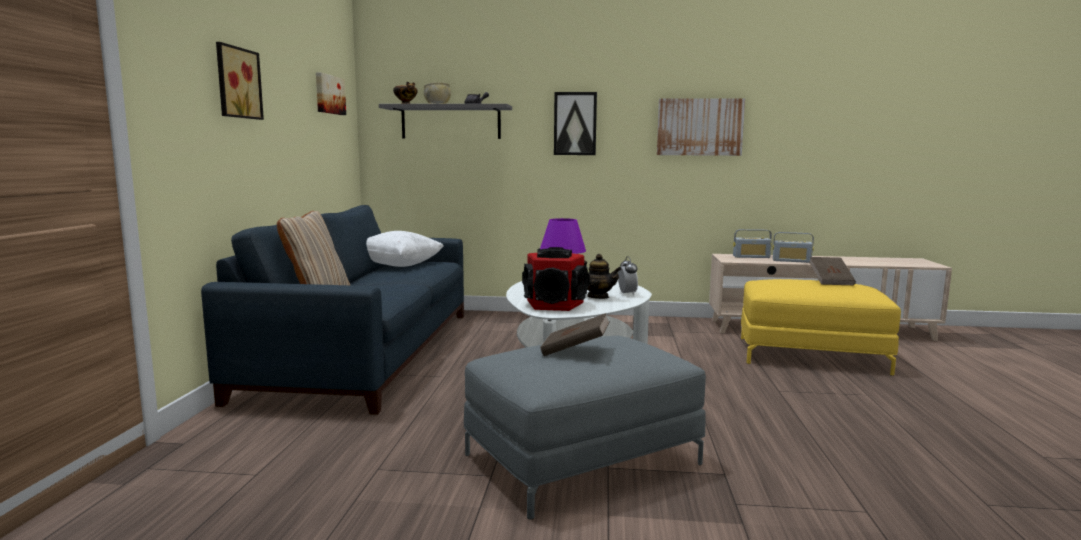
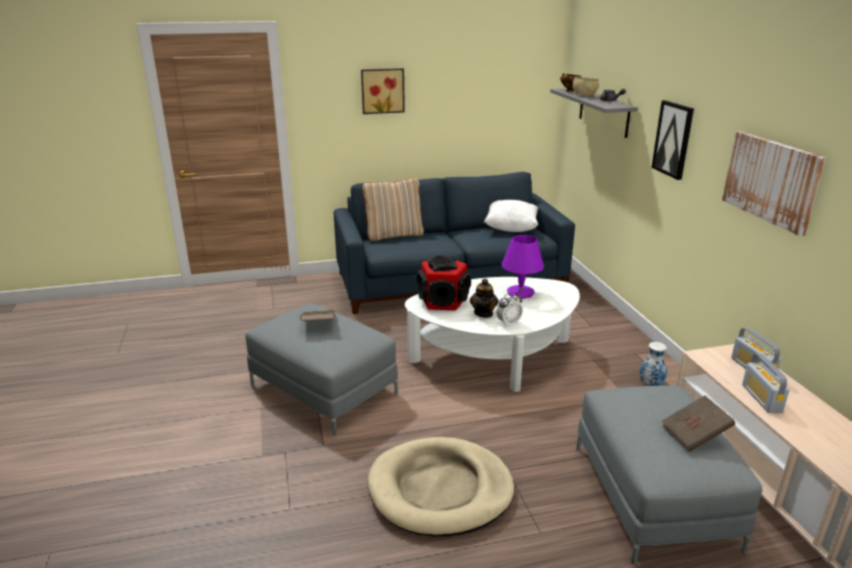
camera: 70 degrees right, 15 degrees up
picture [316,72,346,115] -> none
yellow ottoman [741,279,901,376] -> grey ottoman [576,385,762,564]
none -> beige dog bed [367,437,514,536]
none -> vase [639,342,667,386]

